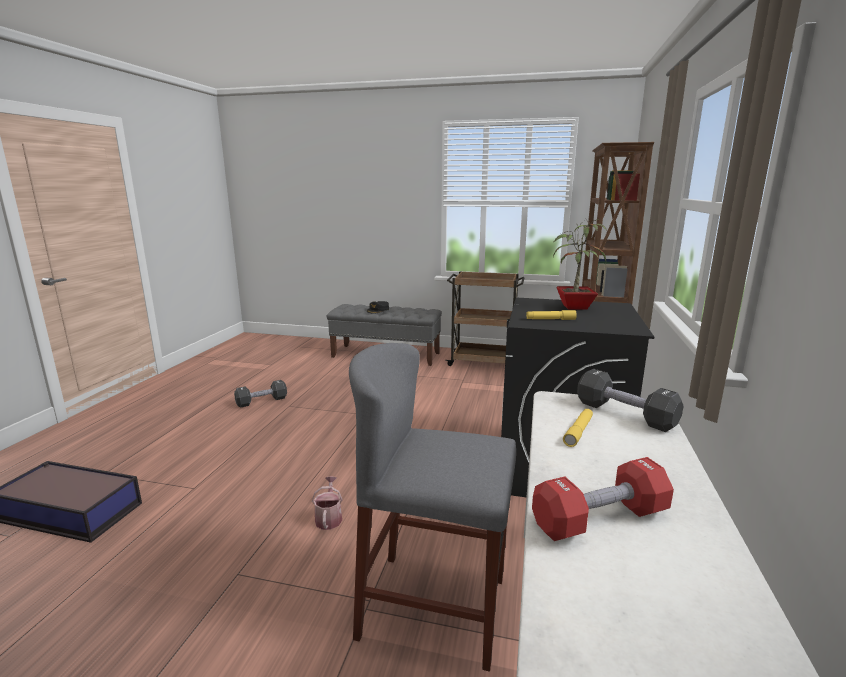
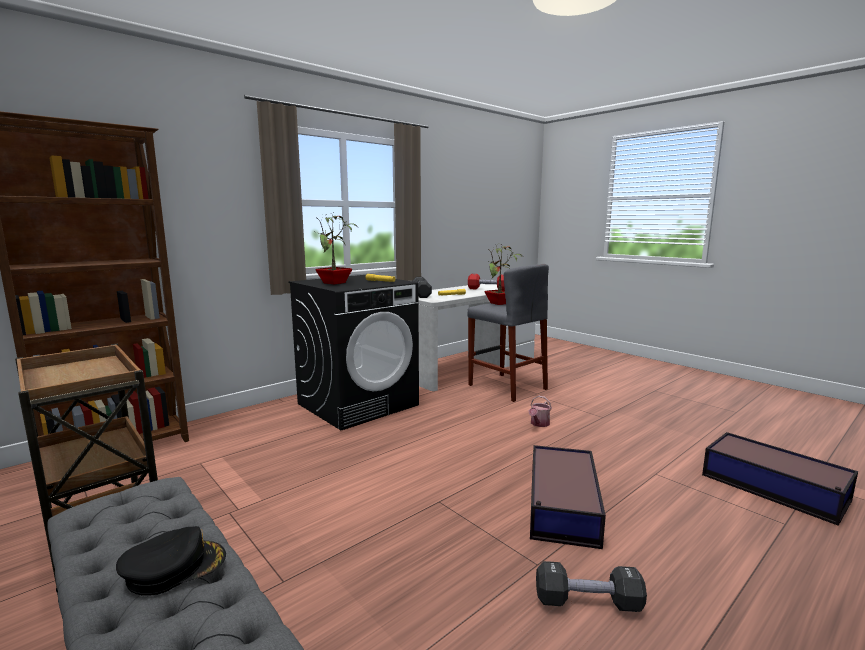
camera: 145 degrees left, 5 degrees down
none -> potted plant [484,244,522,305]
none -> storage box [530,445,606,549]

